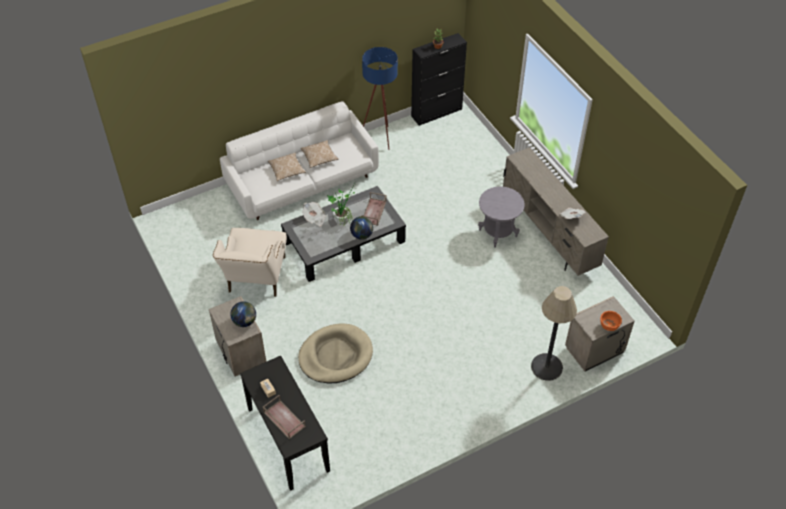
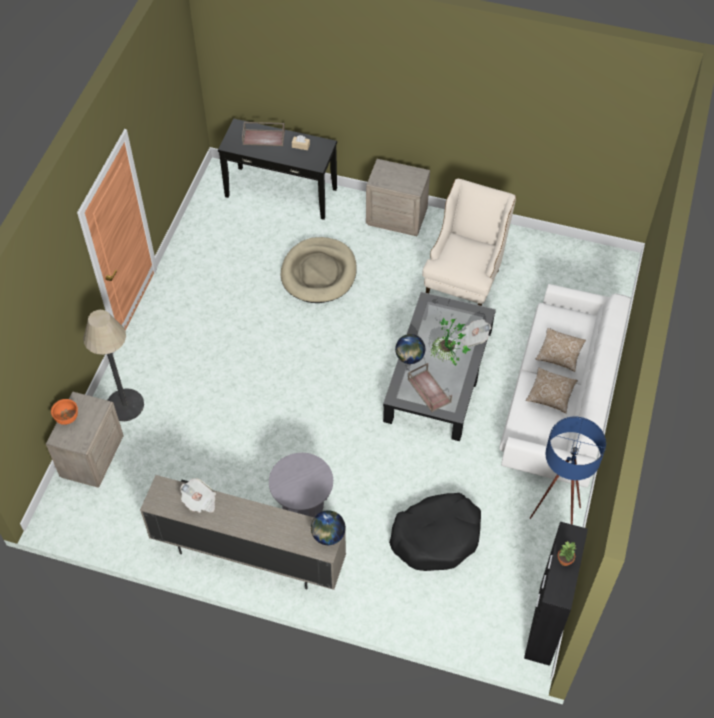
camera: 135 degrees right, 5 degrees up
beige armchair [213,228,287,297] -> beige armchair turned 60 degrees clockwise [422,178,516,306]
globe [230,301,256,327] -> globe moved to [311,510,346,545]
none -> black dog bed [389,493,481,571]

